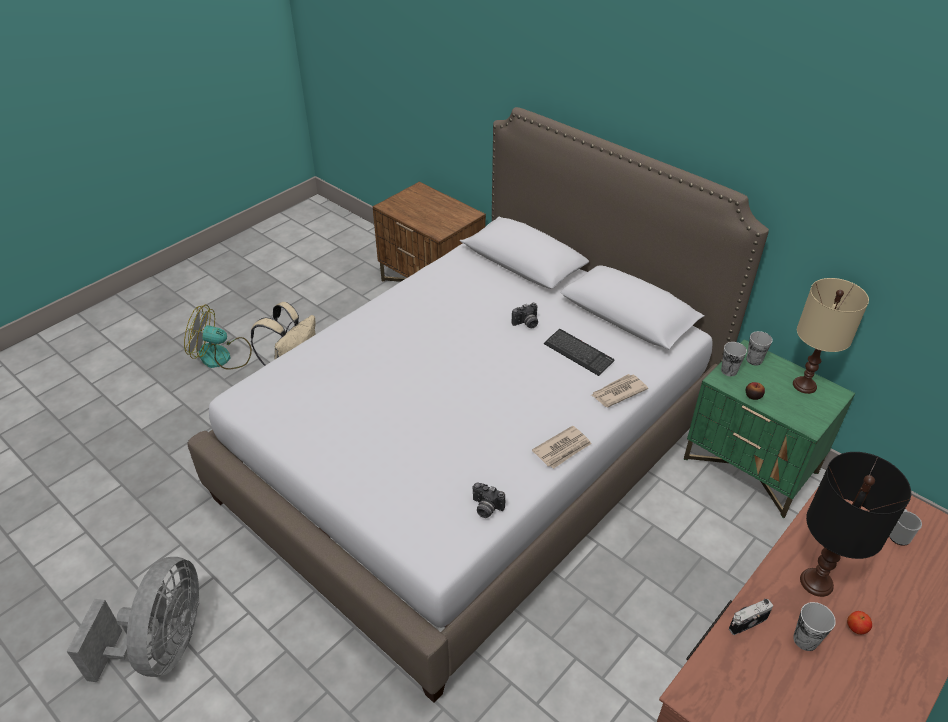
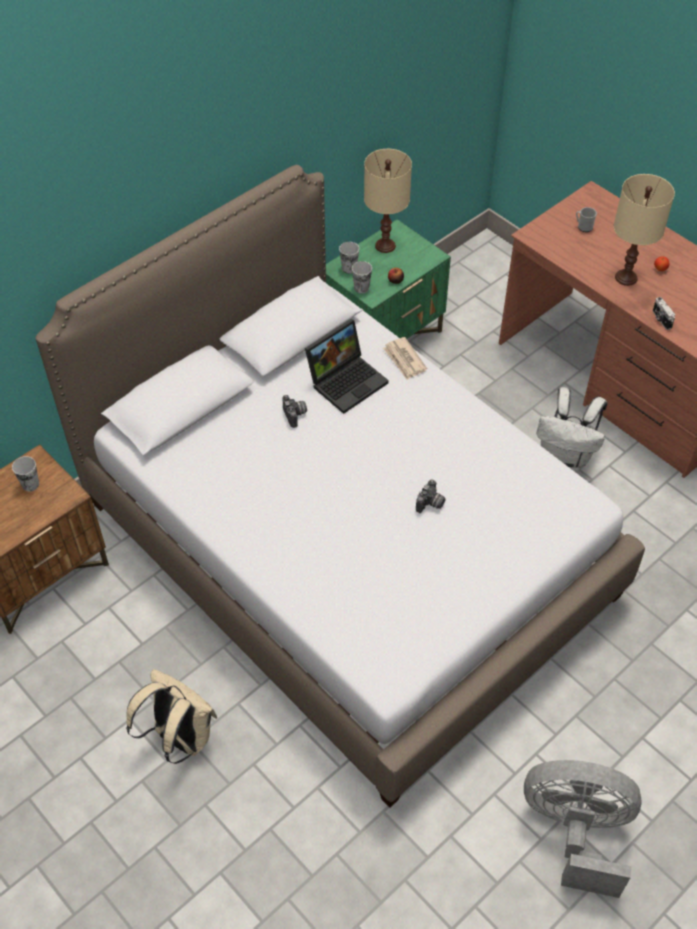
camera: 85 degrees left, 10 degrees up
fan [184,305,252,370] -> none
camera [473,482,505,518] -> camera moved to [416,479,446,513]
newspaper [532,426,592,469] -> none
keyboard [544,329,614,376] -> laptop [305,319,389,414]
cup [793,602,836,651] -> cup moved to [12,456,39,491]
black table lamp [800,452,911,597] -> beige table lamp [614,174,675,286]
none -> white backpack [537,387,608,471]

